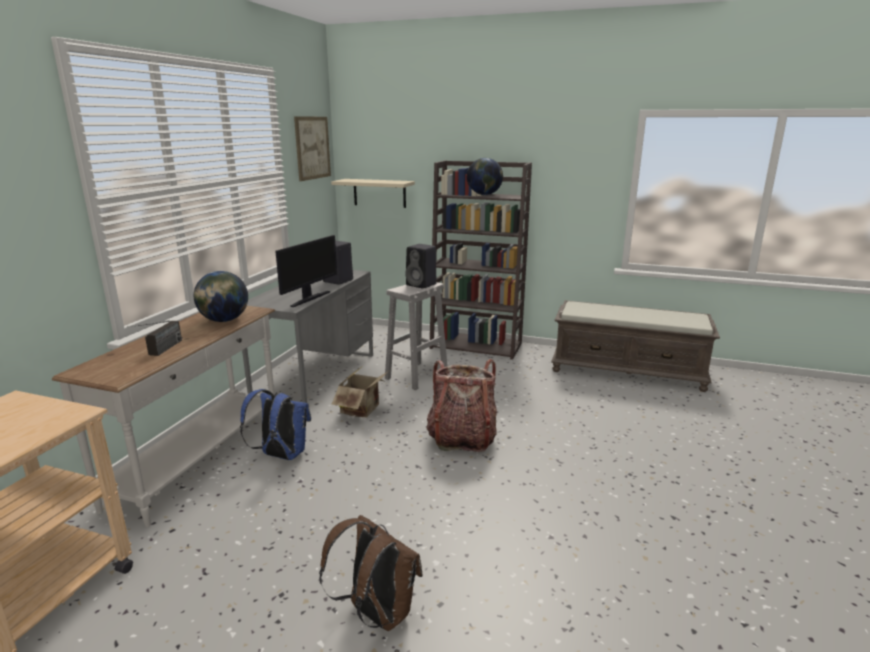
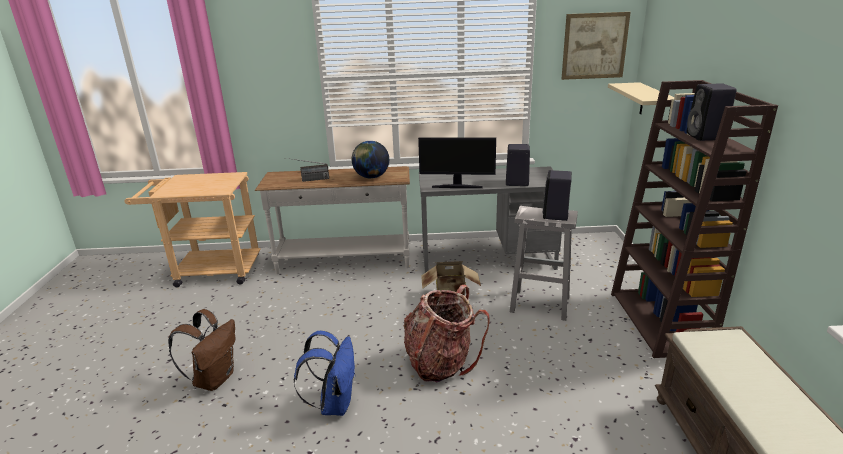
camera: 70 degrees right, 5 degrees up
blue backpack [240,389,311,460] -> blue backpack moved to [294,331,356,416]
globe [467,158,503,195] -> black speaker [687,83,737,141]

